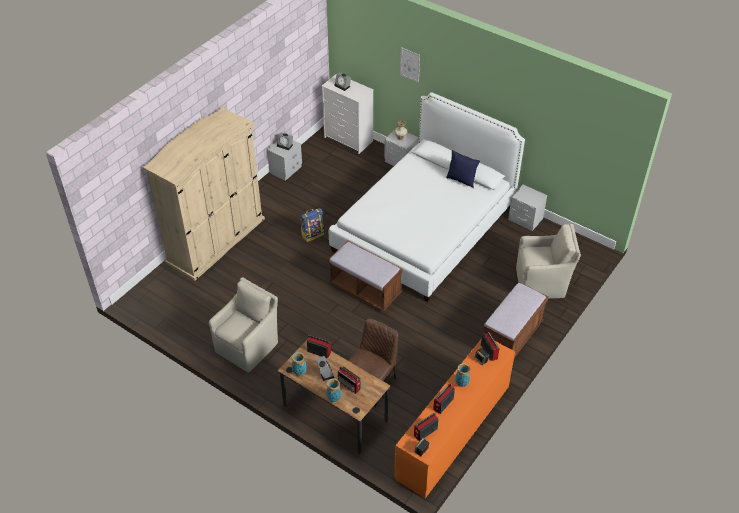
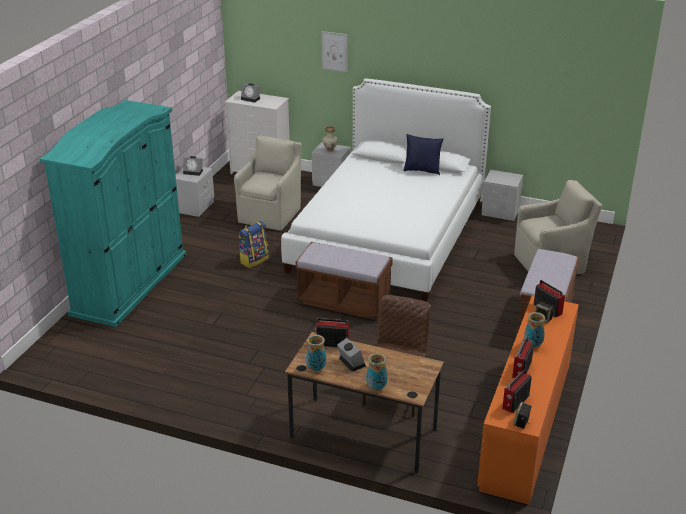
camera: 15 degrees left, 15 degrees down
beige wardrobe [143,108,265,281] -> turquoise wardrobe [40,100,187,327]
beige armchair [209,277,278,373] -> beige armchair moved to [234,135,302,231]
radio [338,366,361,394] -> none

